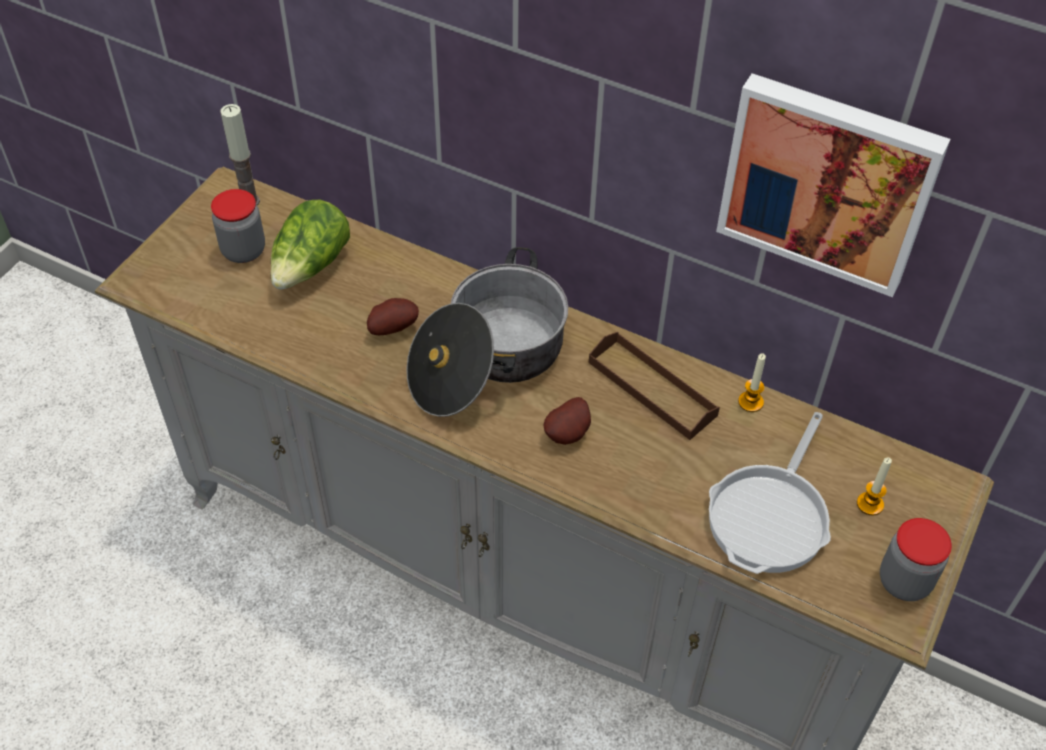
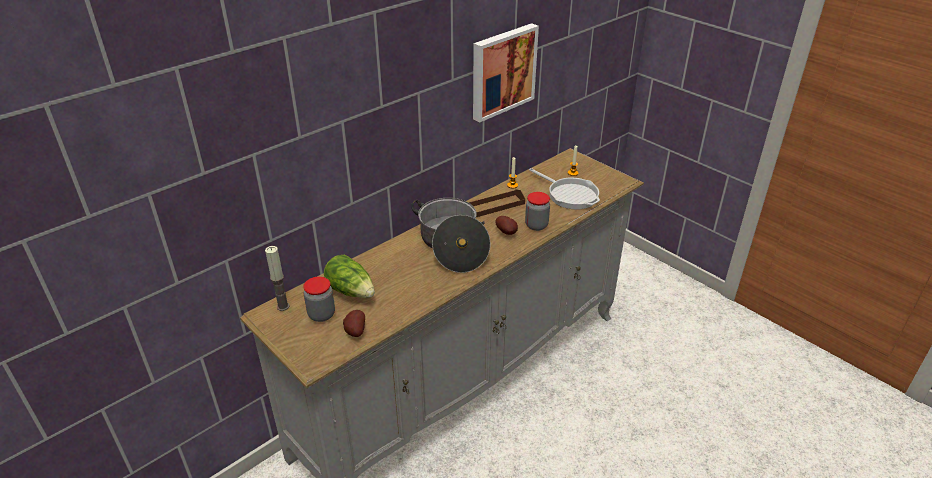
camera: 70 degrees left, 15 degrees down
potato [367,298,419,335] -> potato moved to [343,310,365,337]
jar [880,518,952,601] -> jar moved to [525,192,550,231]

